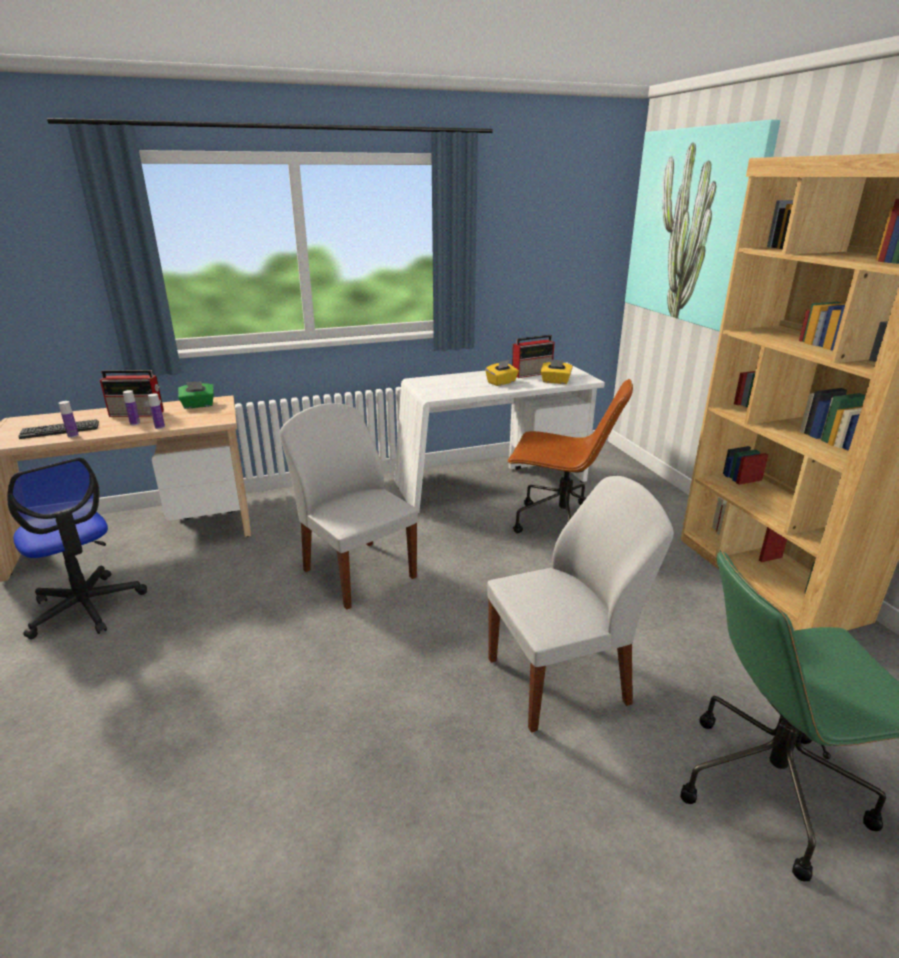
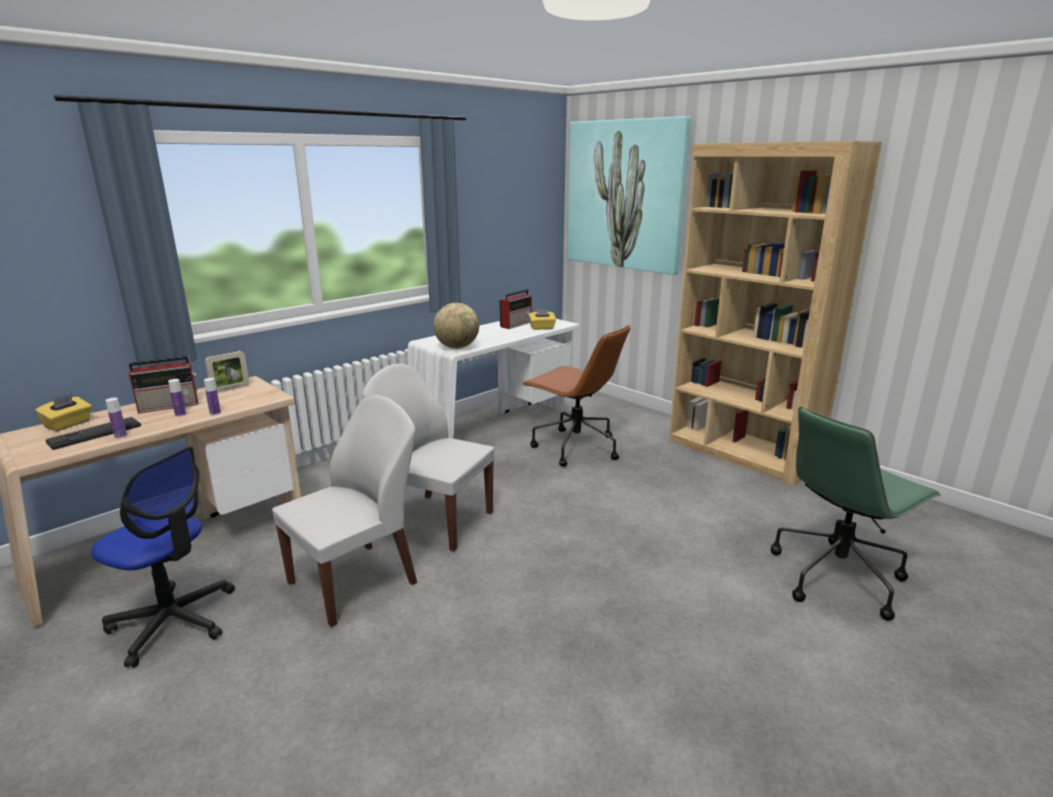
camera: 25 degrees left, 5 degrees down
green tissue box [178,381,214,409] -> picture frame [205,351,249,393]
yellow tissue box [485,360,519,386] -> yellow tissue box moved to [35,394,92,431]
white chair [487,476,674,733] -> white chair moved to [272,395,417,627]
brown office chair [507,379,633,533] -> brown office chair turned 45 degrees clockwise [522,325,630,467]
none -> globe [433,303,479,349]

